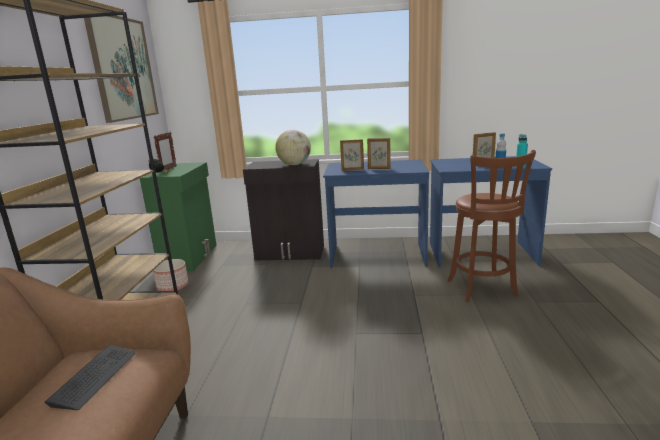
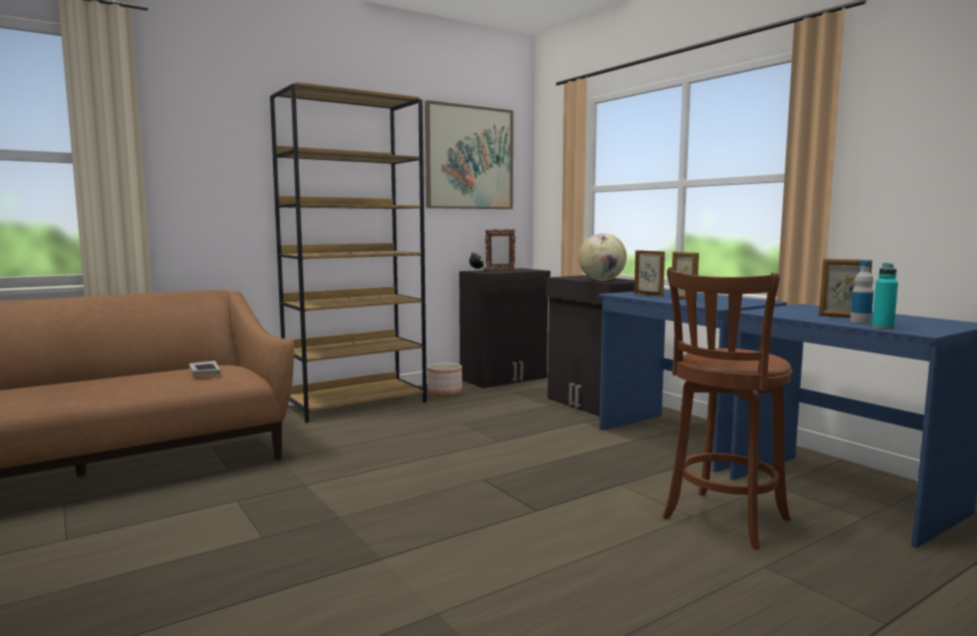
camera: 50 degrees right, 10 degrees down
keyboard [44,345,136,410] -> book [189,361,220,376]
green cabinet [140,162,216,271] -> black cabinet [459,268,550,388]

